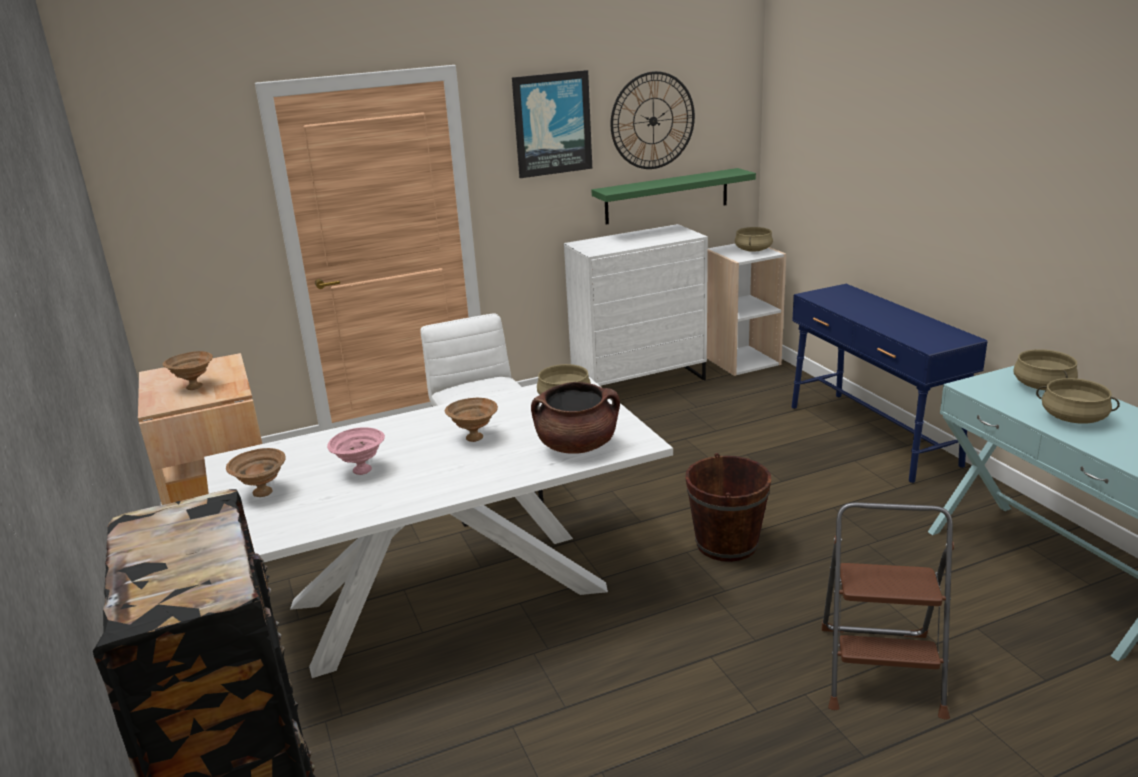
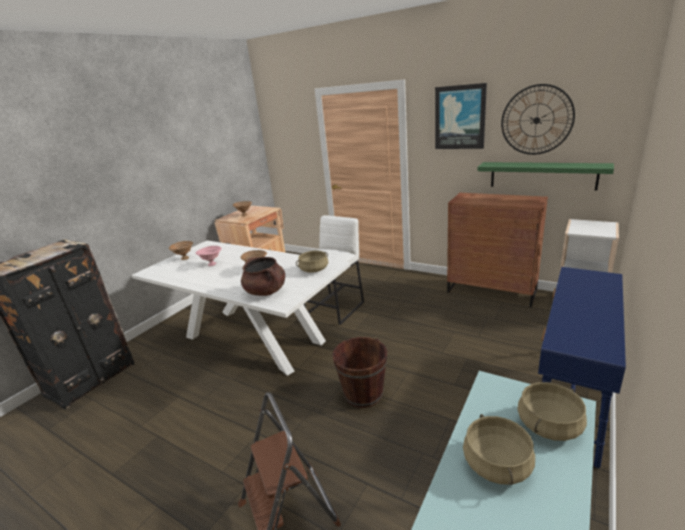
camera: 55 degrees right, 0 degrees up
white dresser [564,224,708,386] -> brown dresser [447,193,548,307]
beige cooking pot [735,227,773,252] -> none

